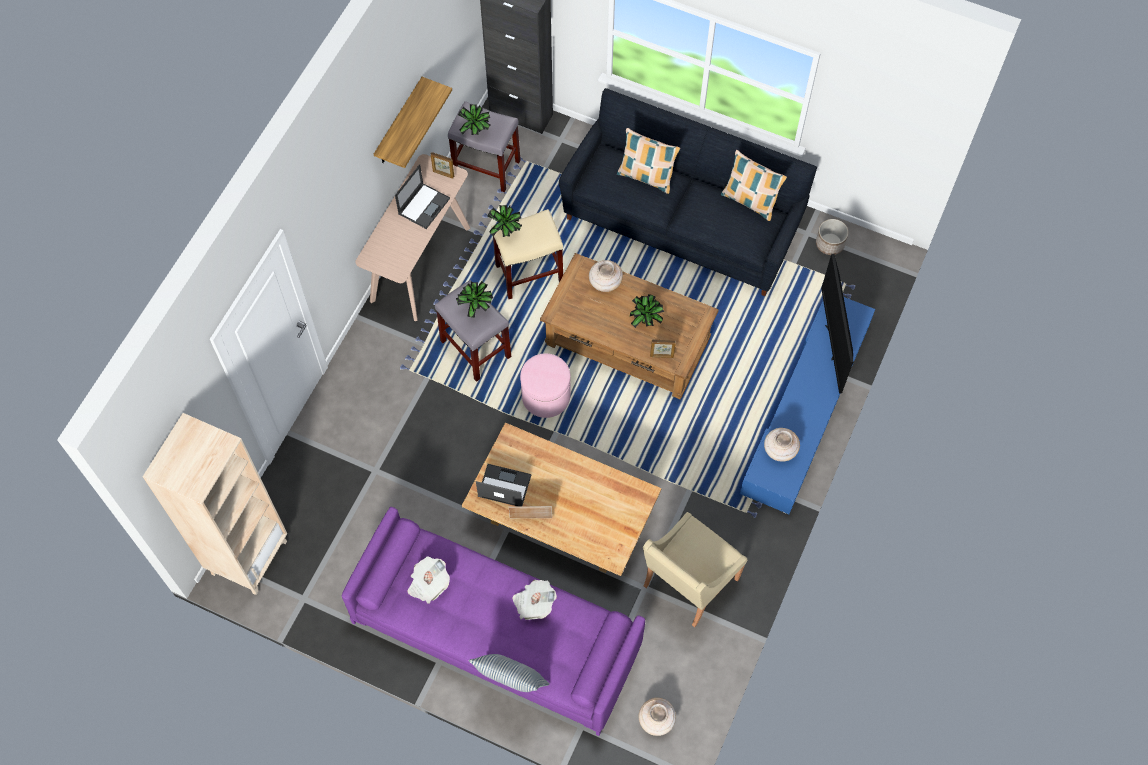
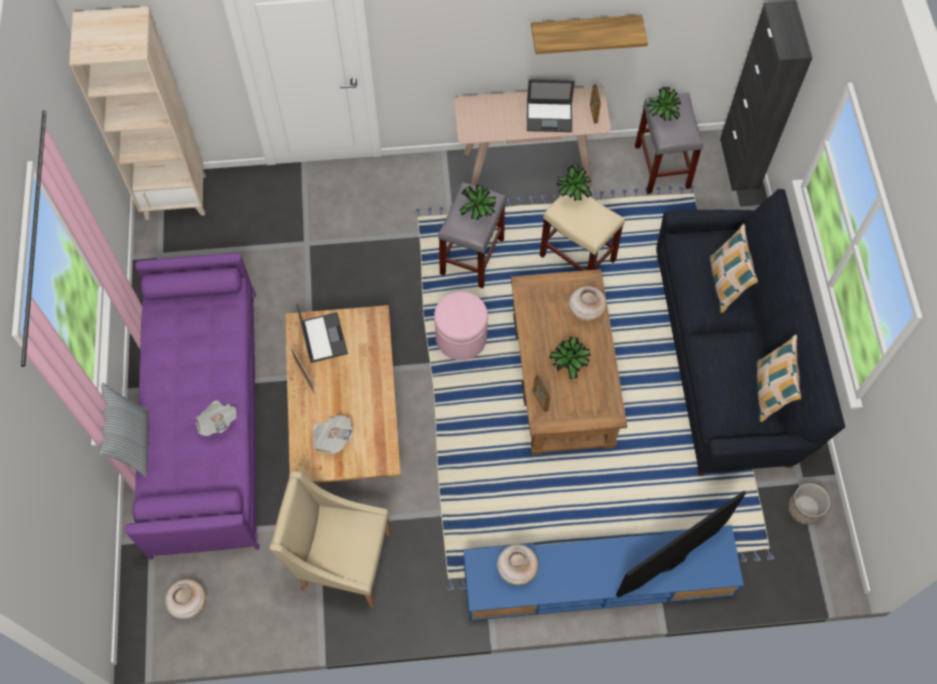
camera: 60 degrees right, 0 degrees up
newspaper [407,556,450,604] -> newspaper moved to [312,415,353,454]

